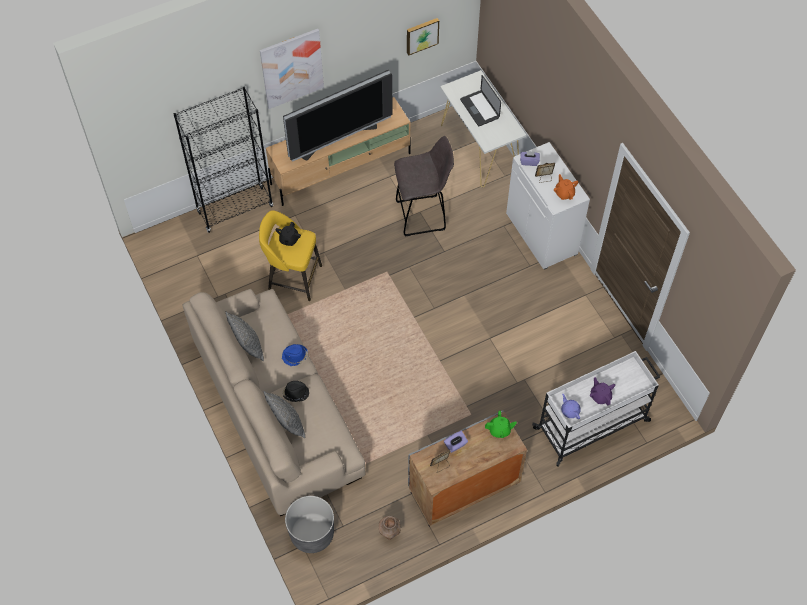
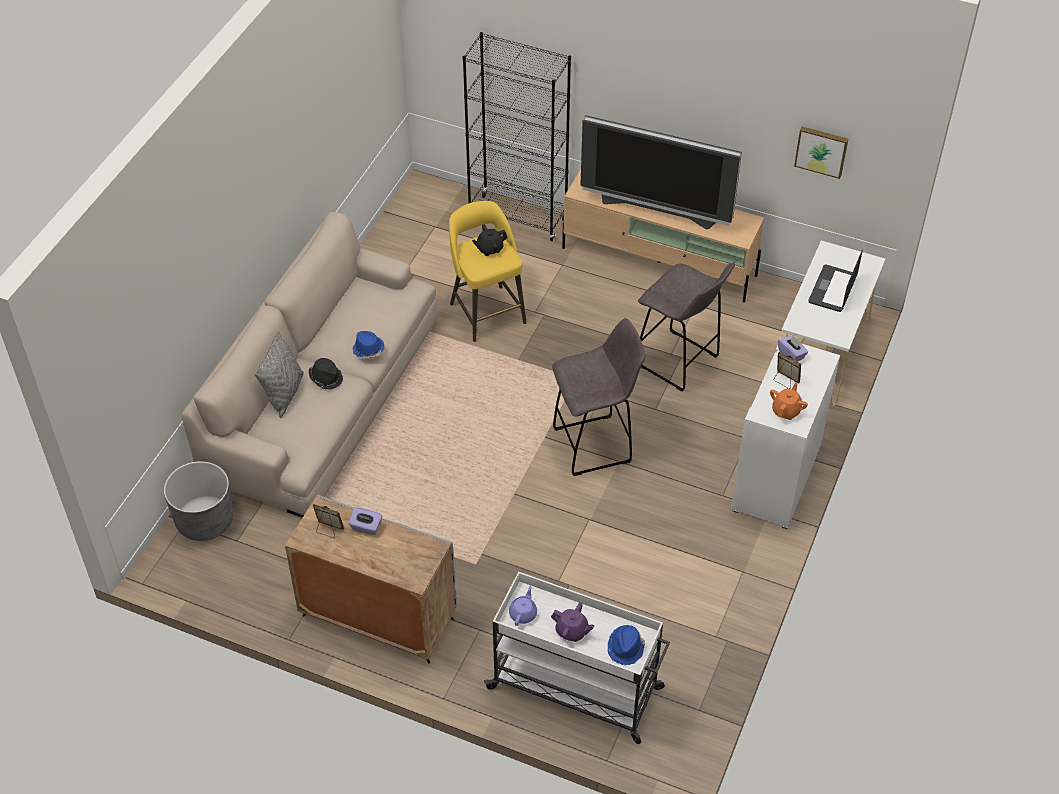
camera: 50 degrees right, 10 degrees down
grey pillow [226,312,264,361] -> none
picture [260,29,324,109] -> none
brown vase [379,516,401,540] -> none
green teapot [485,411,517,438] -> none
purple teapot [590,377,615,405] -> purple teapot turned 90 degrees clockwise [551,603,595,642]
none -> grey stool [552,318,645,476]
none -> blue hat [607,625,645,665]

